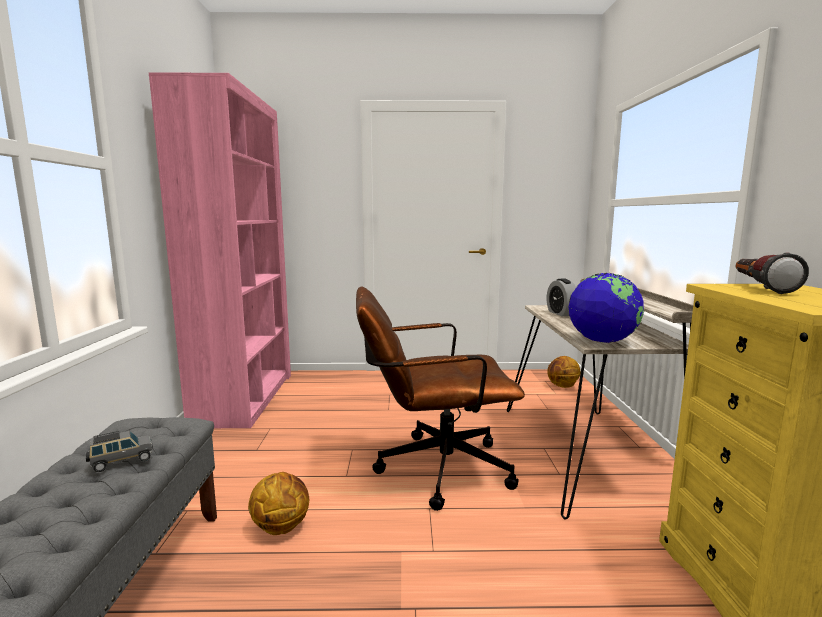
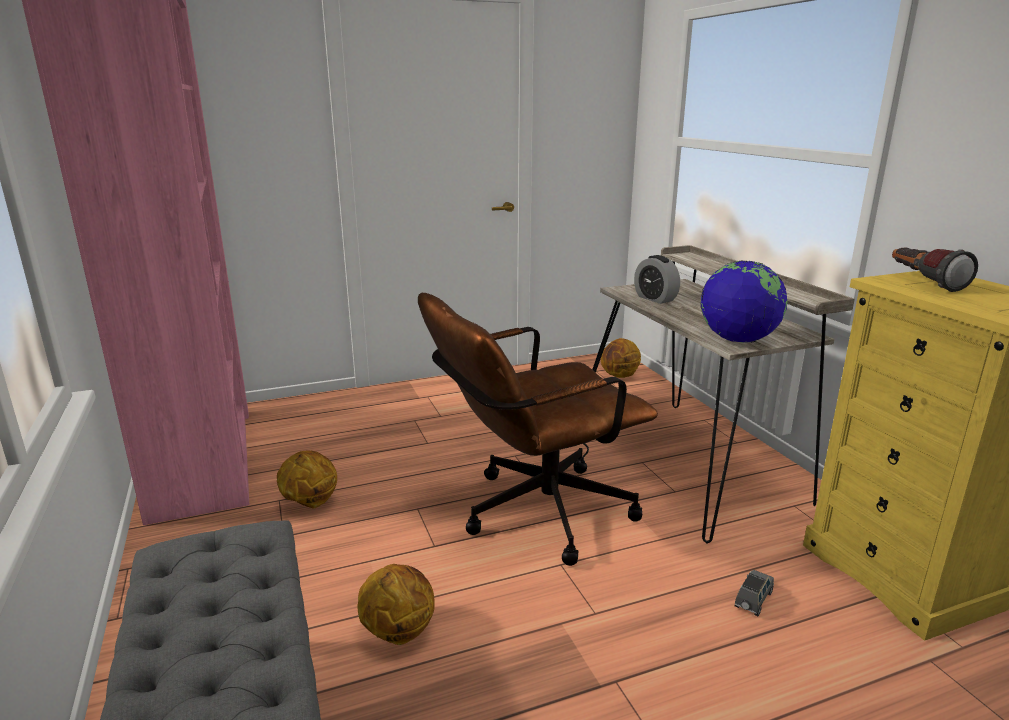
camera: 20 degrees left, 10 degrees up
grey toy car [85,431,153,472] -> grey toy car moved to [735,570,774,616]
none -> basketball [277,450,337,508]

